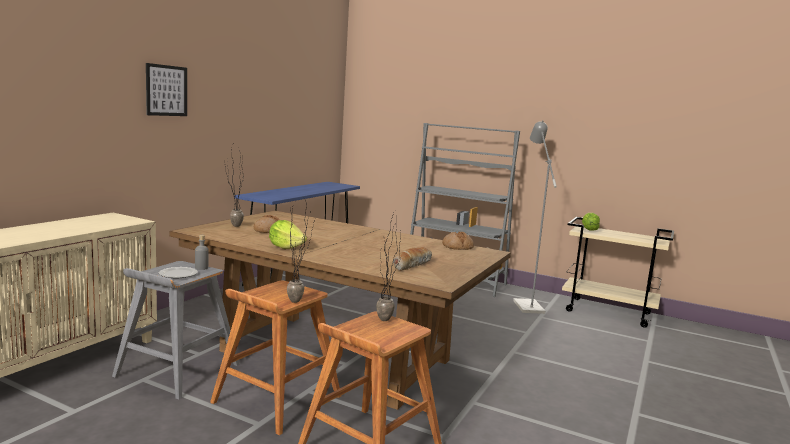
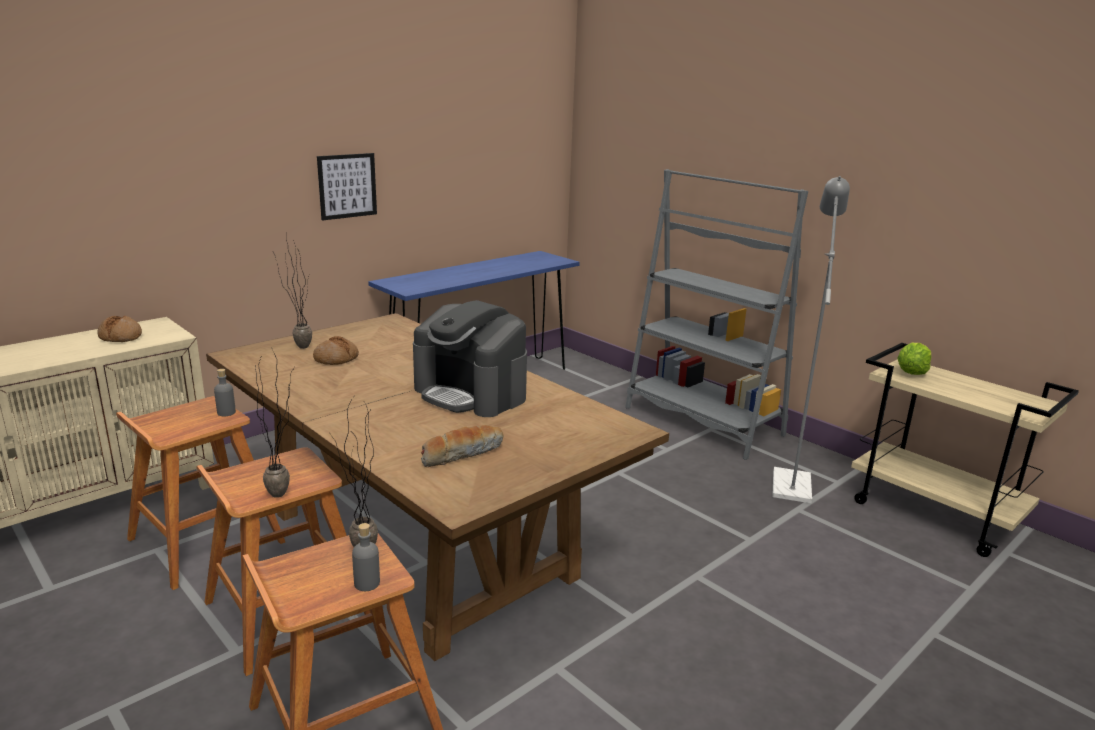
camera: 20 degrees right, 10 degrees up
grey stool [112,261,240,400] -> brown stool [116,396,285,590]
picture [146,63,187,116] -> picture moved to [317,153,377,221]
plate [158,267,198,278] -> none
lettuce [269,220,307,249] -> none
bread [442,232,474,250] -> bread moved to [97,316,142,342]
none -> grey bottle [352,523,380,591]
none -> coffee machine [413,300,527,417]

